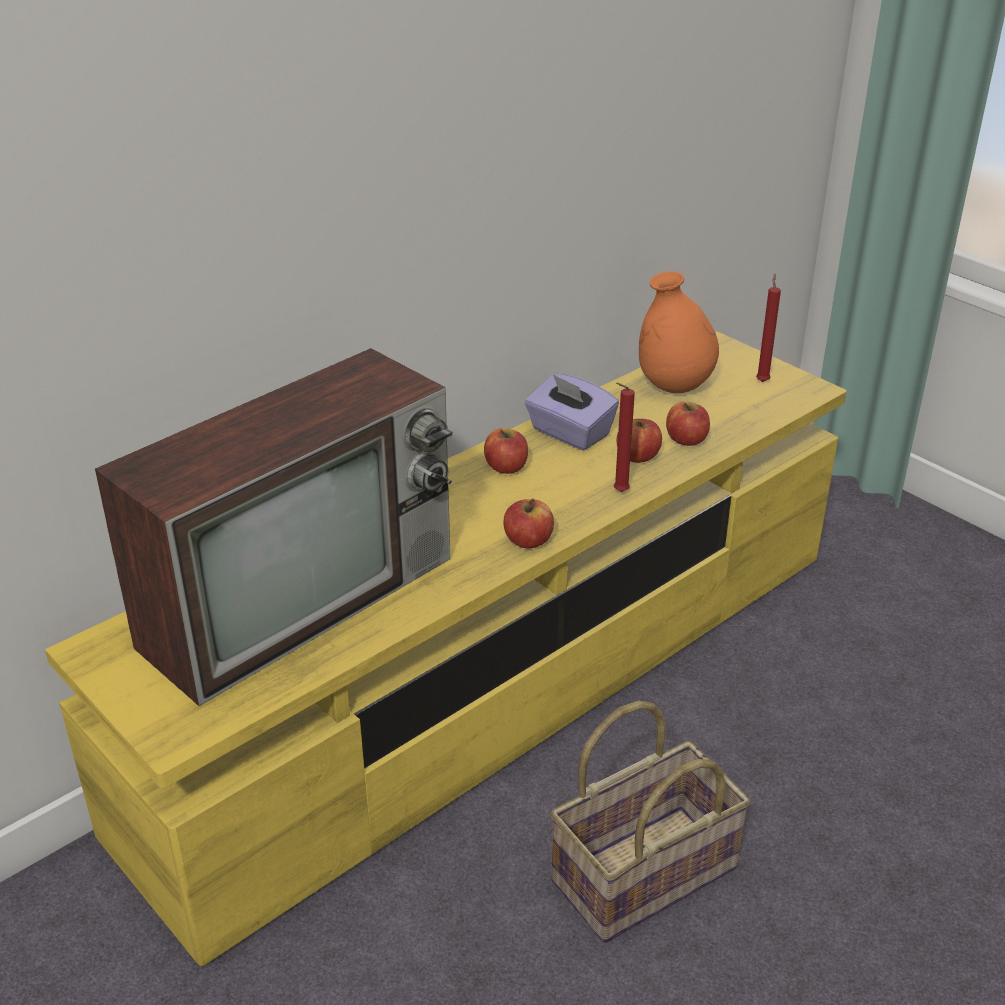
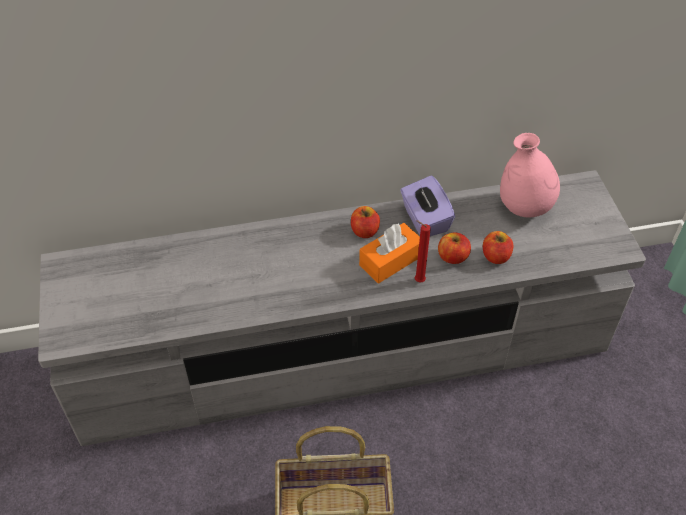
camera: 30 degrees right, 15 degrees up
yellow tv stand [45,331,846,966] -> grey tv stand [38,170,646,446]
television [95,348,453,706] -> none
apple [503,498,554,548] -> none
orange vase [639,271,719,393] -> pink vase [500,133,560,217]
red candle [756,274,781,382] -> none
none -> orange tissue box [359,223,420,283]

